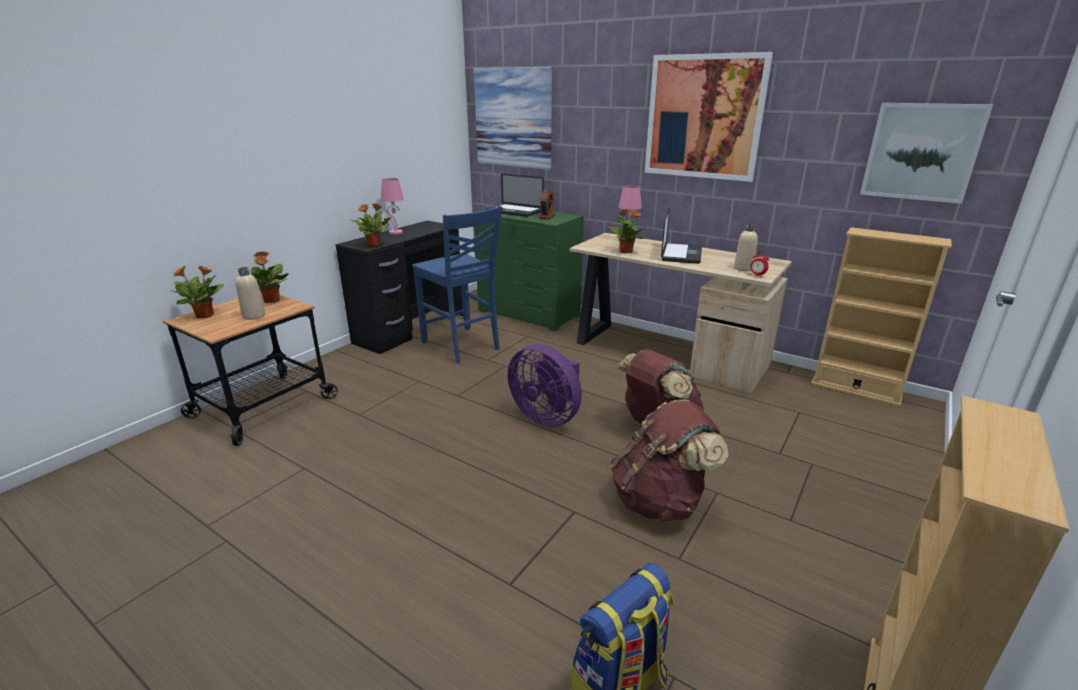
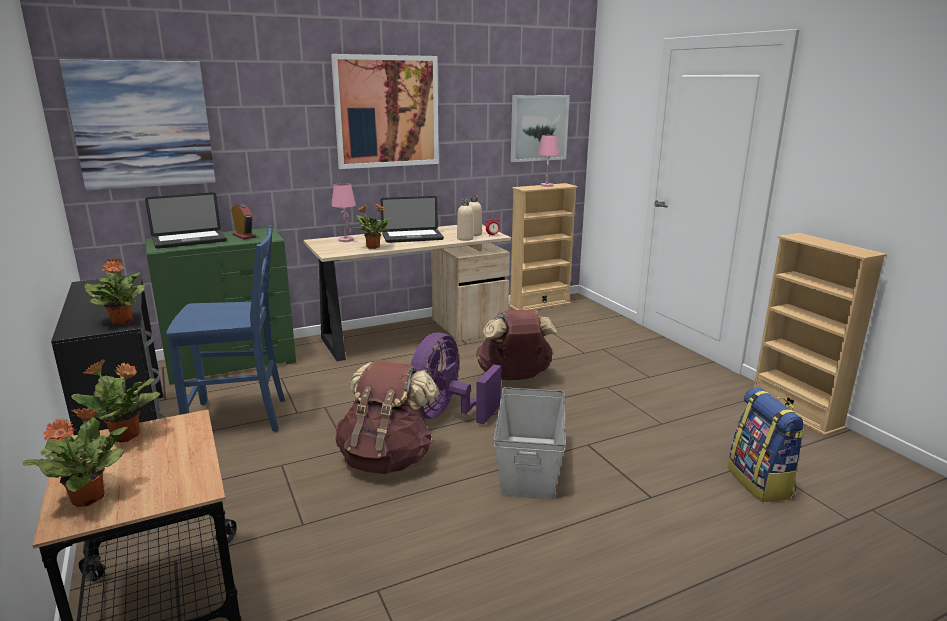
camera: 60 degrees left, 5 degrees down
beige bottle [236,267,265,320] -> beige bottle moved to [457,200,474,241]
pink table lamp [381,178,404,235] -> pink table lamp moved to [538,135,559,187]
purple fan [508,344,582,427] -> purple fan turned 135 degrees clockwise [411,333,501,424]
brown backpack [610,400,729,522] -> brown backpack moved to [335,360,437,474]
laptop [661,208,702,264] -> laptop turned 120 degrees clockwise [380,196,444,243]
none -> grey storage box [494,387,566,499]

